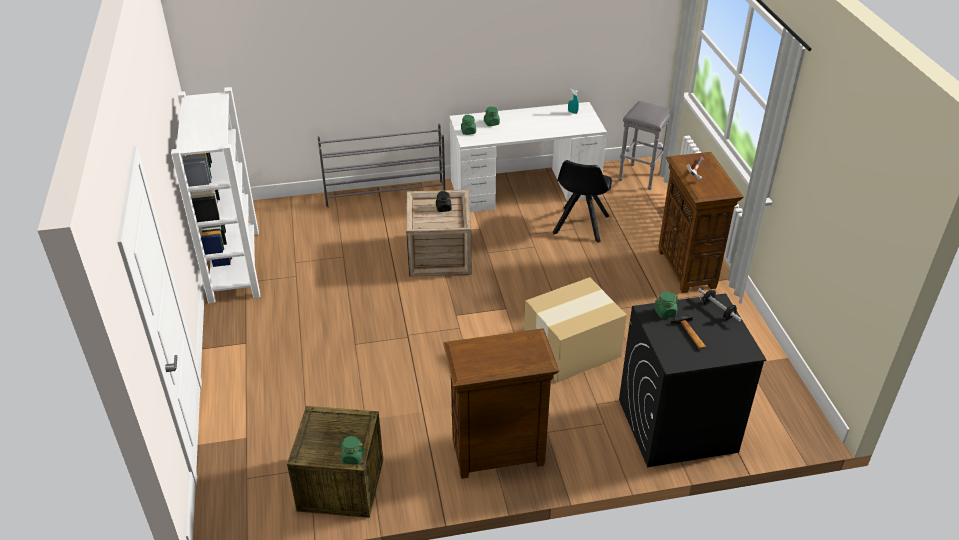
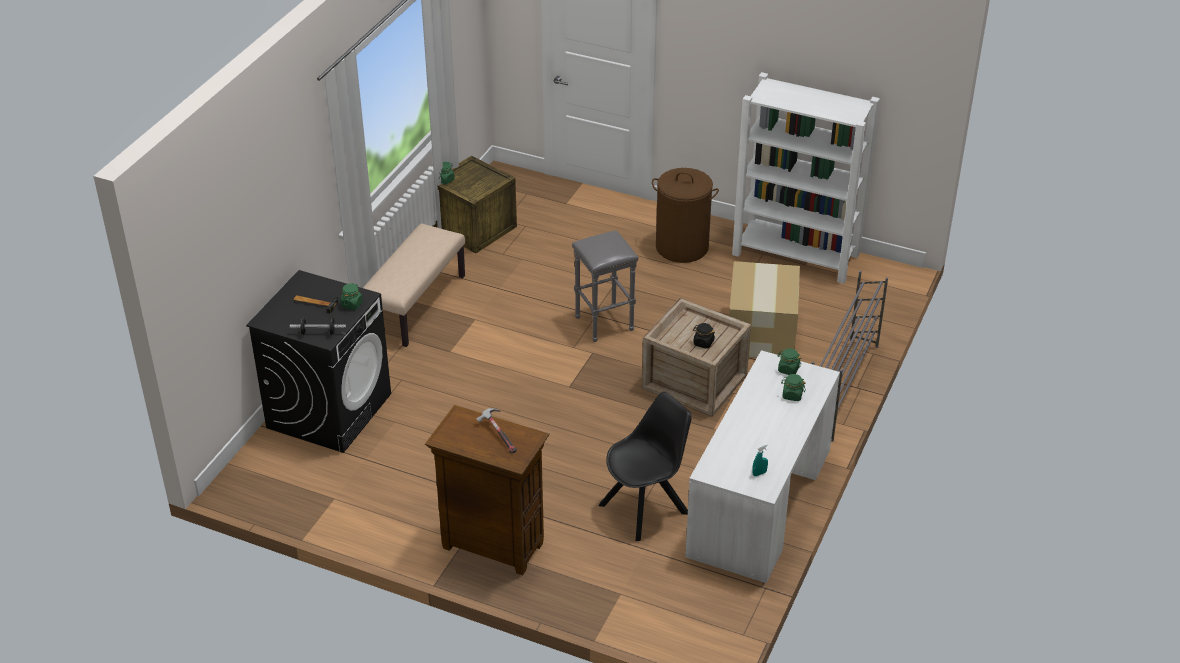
camera: 125 degrees right, 0 degrees up
brown cabinet [443,328,559,479] -> beige bench [363,224,465,347]
cardboard box [524,277,627,383] -> cardboard box moved to [729,261,800,358]
black chair [553,160,612,243] -> black chair turned 90 degrees clockwise [599,392,692,541]
grey stool [618,101,670,190] -> grey stool moved to [572,230,638,342]
none -> brown laundry basket [652,168,719,263]

